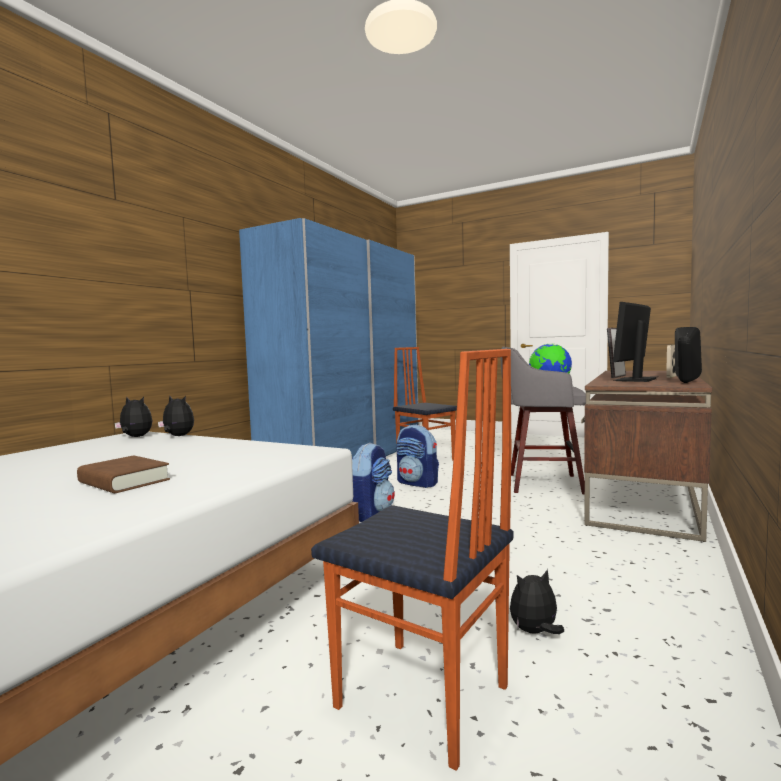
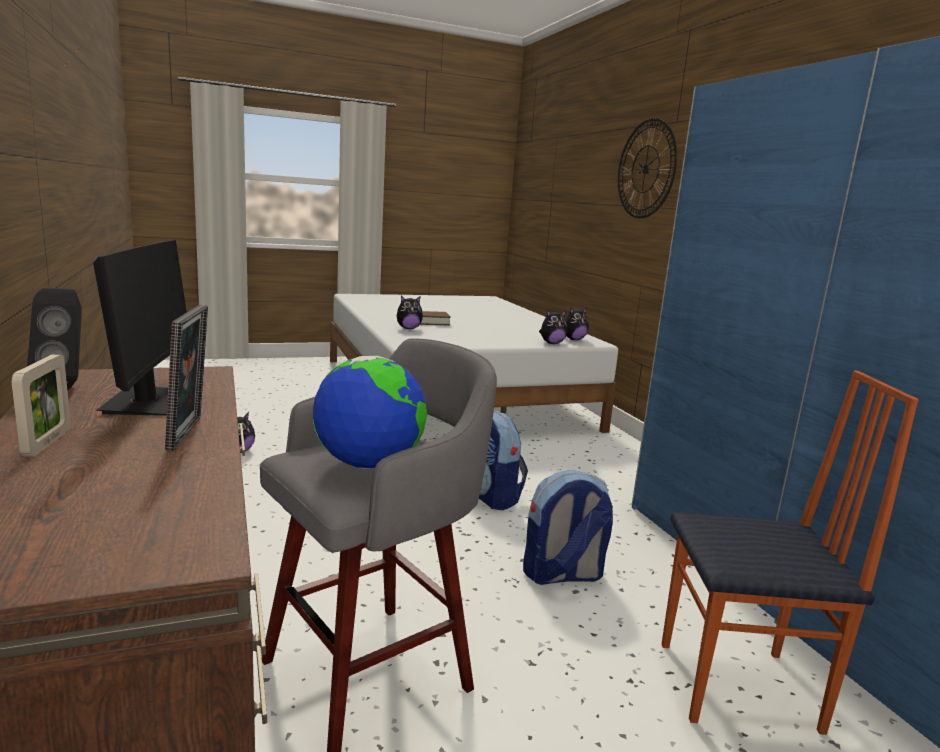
camera: 130 degrees right, 10 degrees up
chair [311,349,514,771] -> none
none -> plush toy [397,296,423,329]
none -> wall clock [618,118,677,218]

